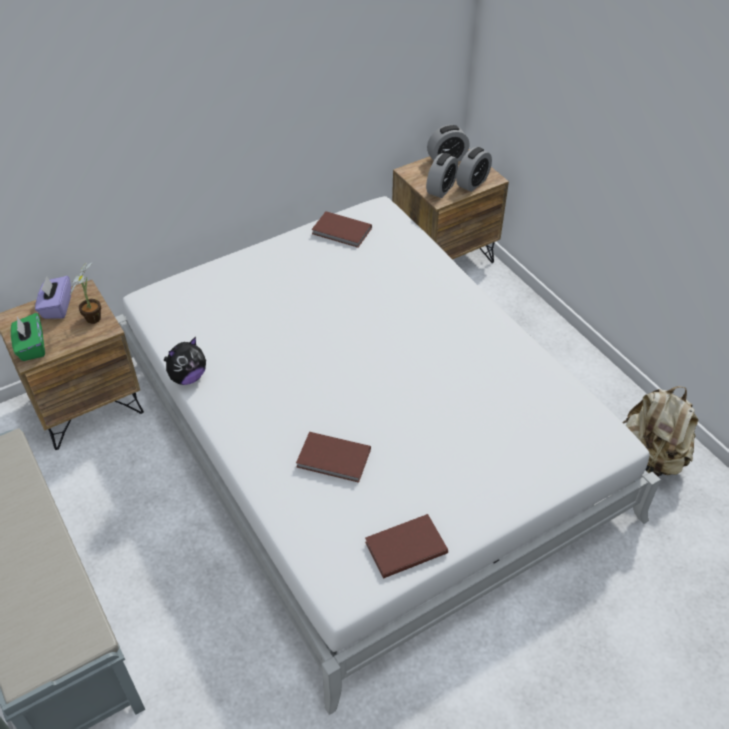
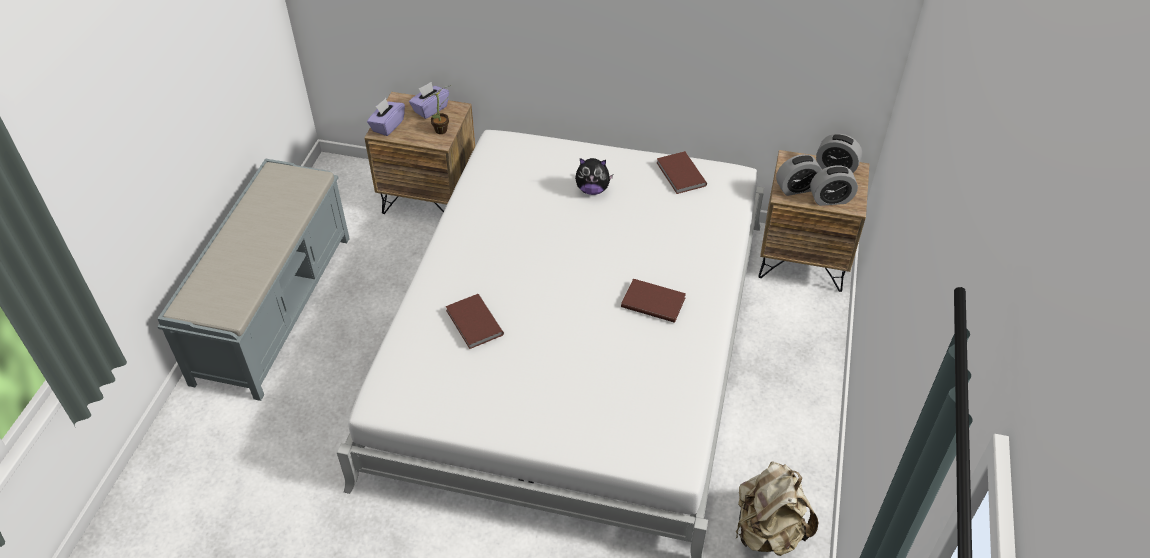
camera: 45 degrees right, 0 degrees up
green tissue box [11,313,45,361] -> purple tissue box [367,98,405,136]
plush toy [164,337,206,385] -> plush toy moved to [575,158,613,195]
brown book [365,514,448,579] -> brown book moved to [621,279,686,323]

